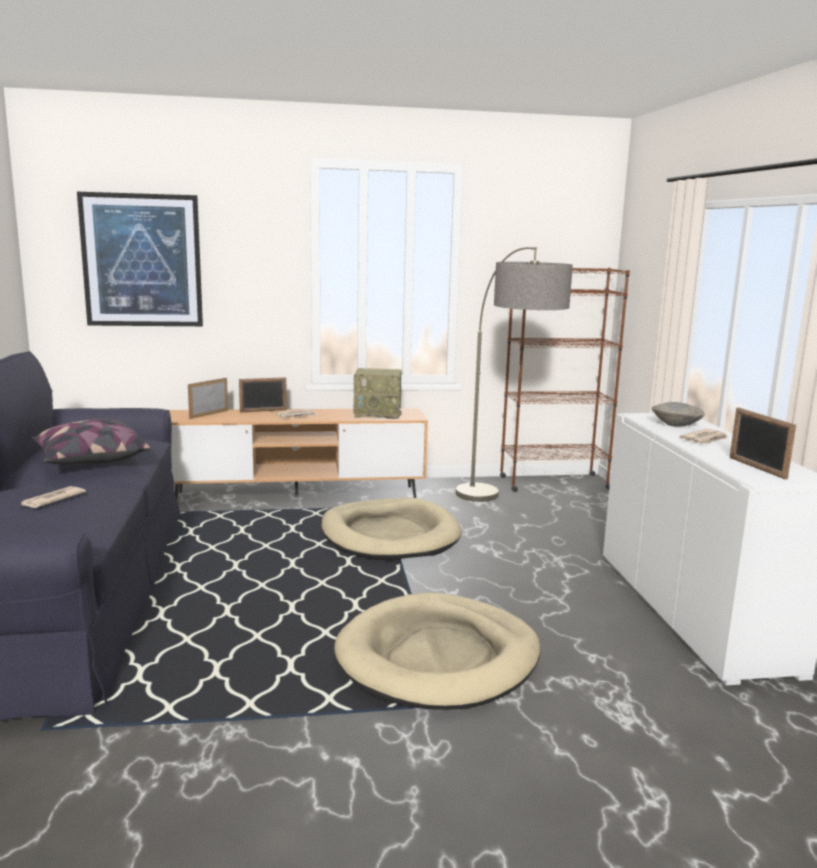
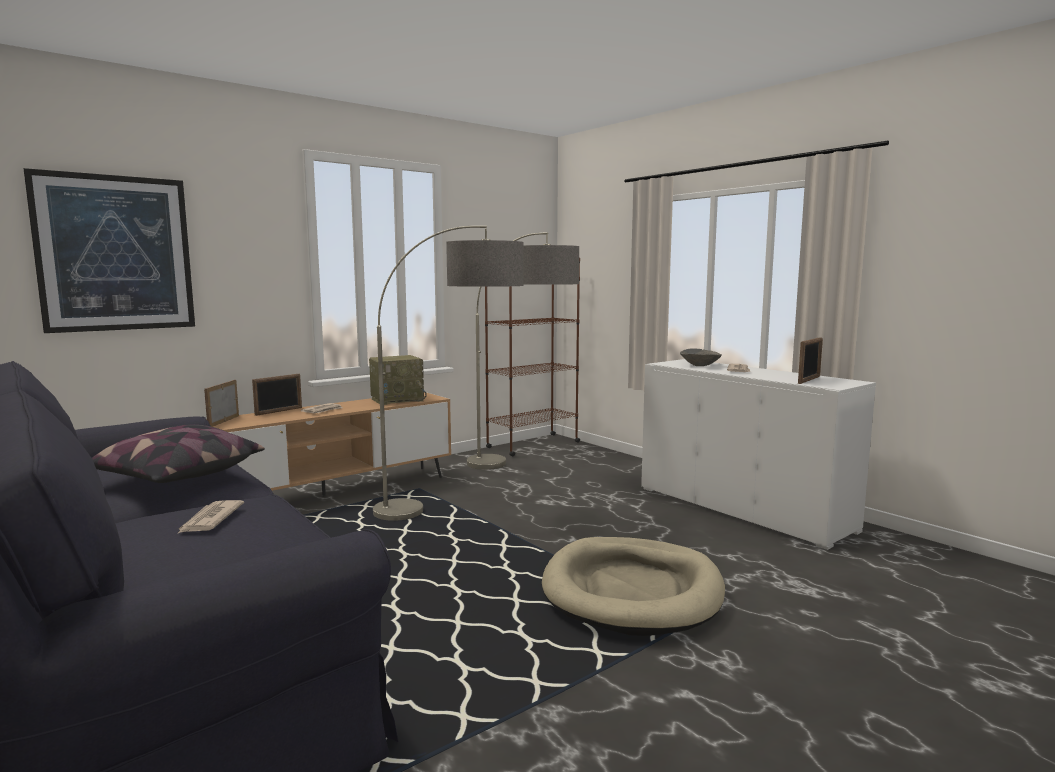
camera: 30 degrees left, 5 degrees down
beige dog bed [321,497,462,561] -> floor lamp [373,226,523,521]
picture frame [730,408,796,479] -> picture frame turned 90 degrees counterclockwise [798,337,823,384]

